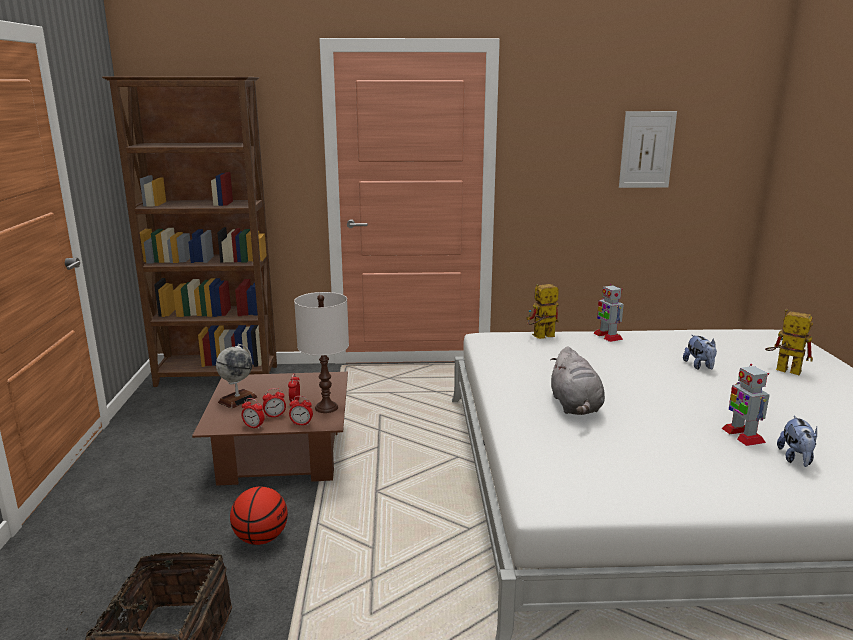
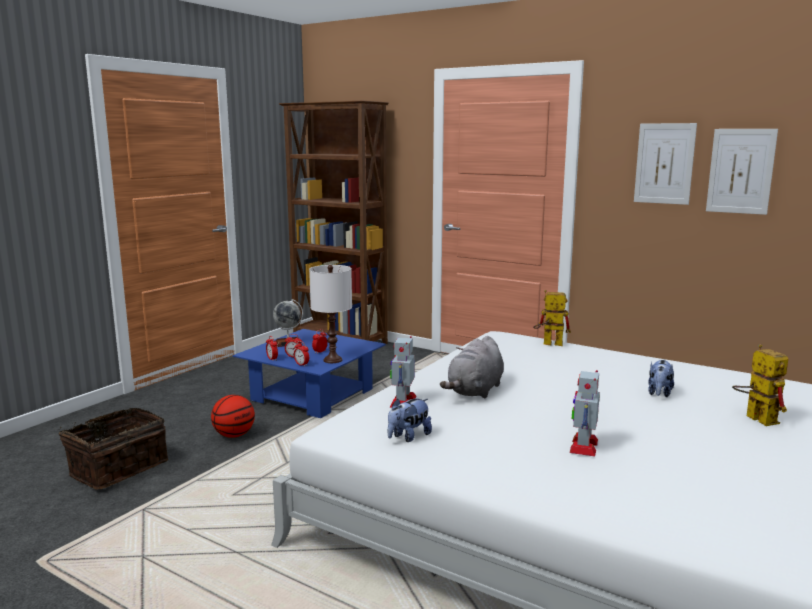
camera: 35 degrees right, 5 degrees down
brown coffee table [192,372,348,486] -> blue coffee table [233,329,386,418]
toy robot [594,284,624,342] -> toy robot moved to [390,336,417,408]
plush toy [777,416,818,467] -> plush toy moved to [388,398,432,442]
none -> picture [634,123,697,205]

